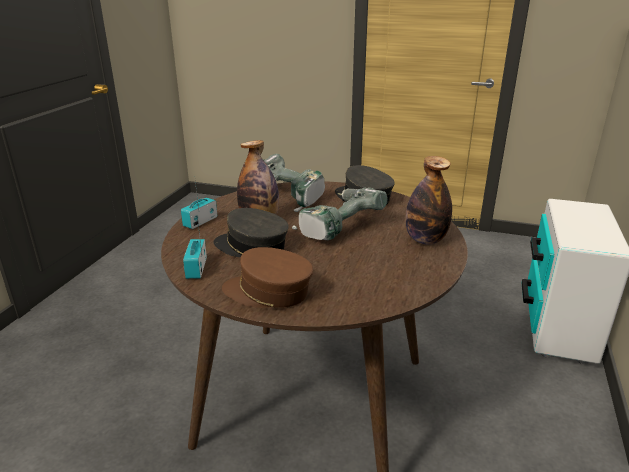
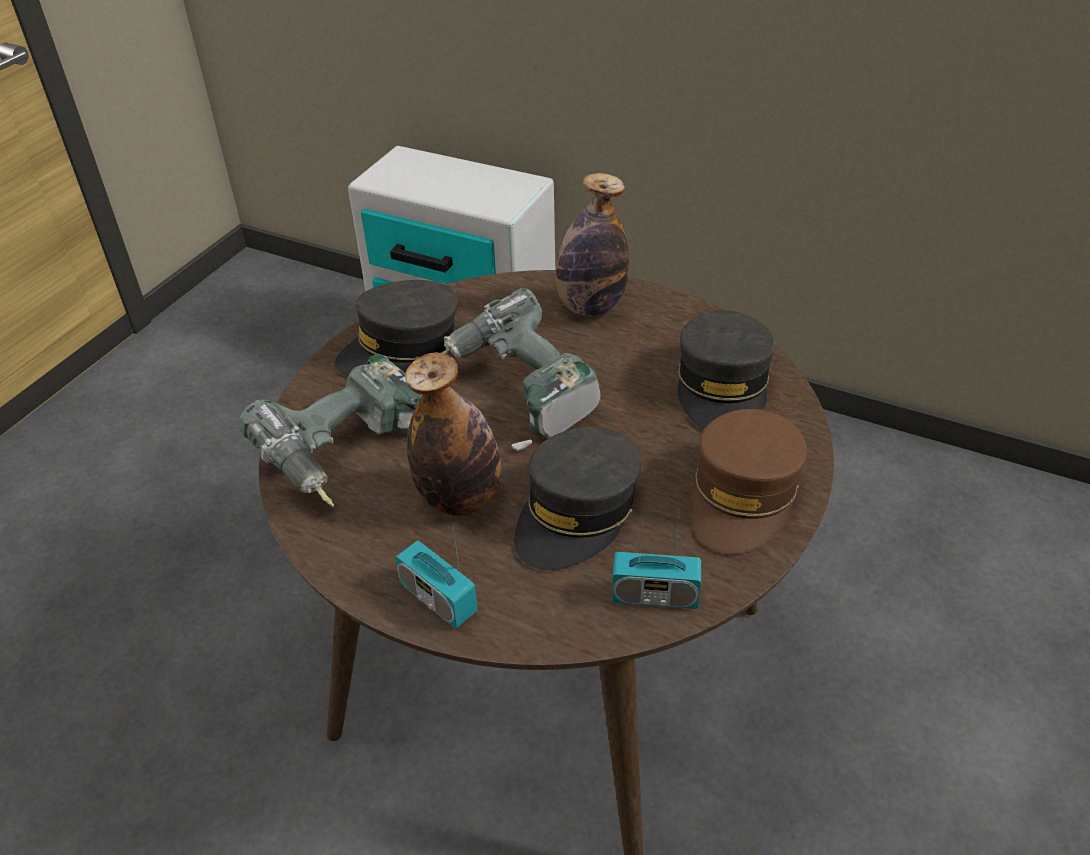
camera: 80 degrees left, 15 degrees up
none -> grey cap [678,311,775,430]

